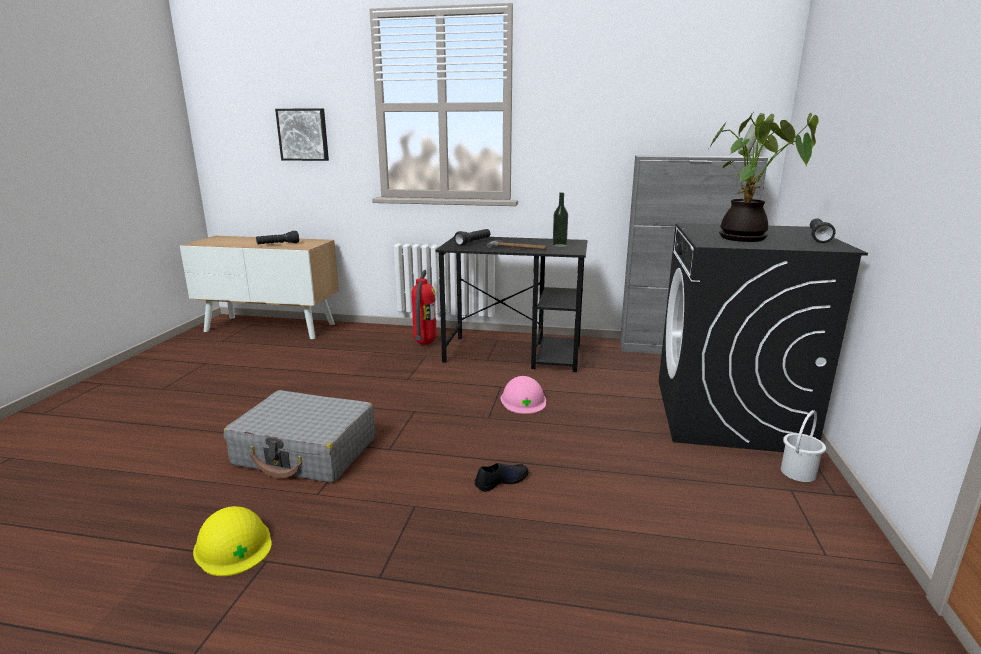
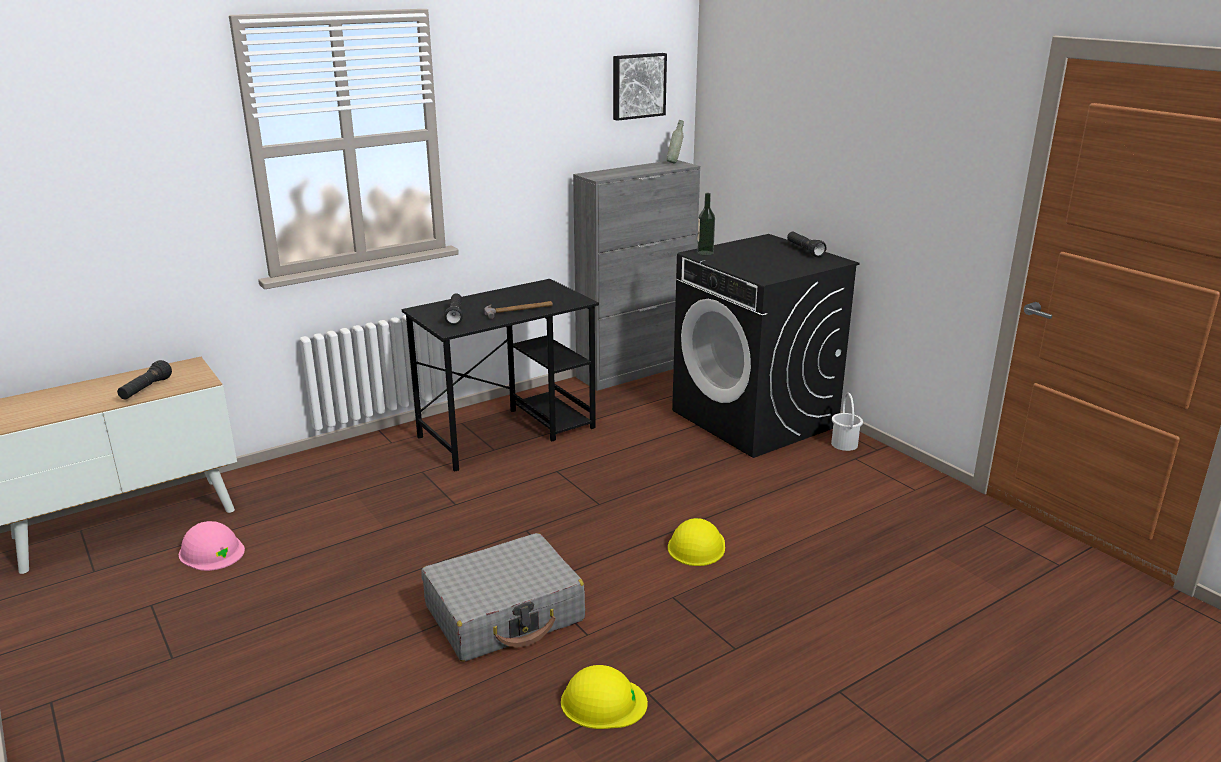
camera: 45 degrees left, 5 degrees up
picture [275,108,329,161] -> picture moved to [613,53,667,121]
fire extinguisher [411,270,437,345] -> none
black shoe [475,463,529,492] -> yellow hard hat [668,518,725,566]
pink hard hat [500,376,546,414] -> pink hard hat moved to [179,521,245,571]
bottle [553,192,568,247] -> bottle moved to [697,193,715,255]
potted plant [709,112,819,242] -> none

